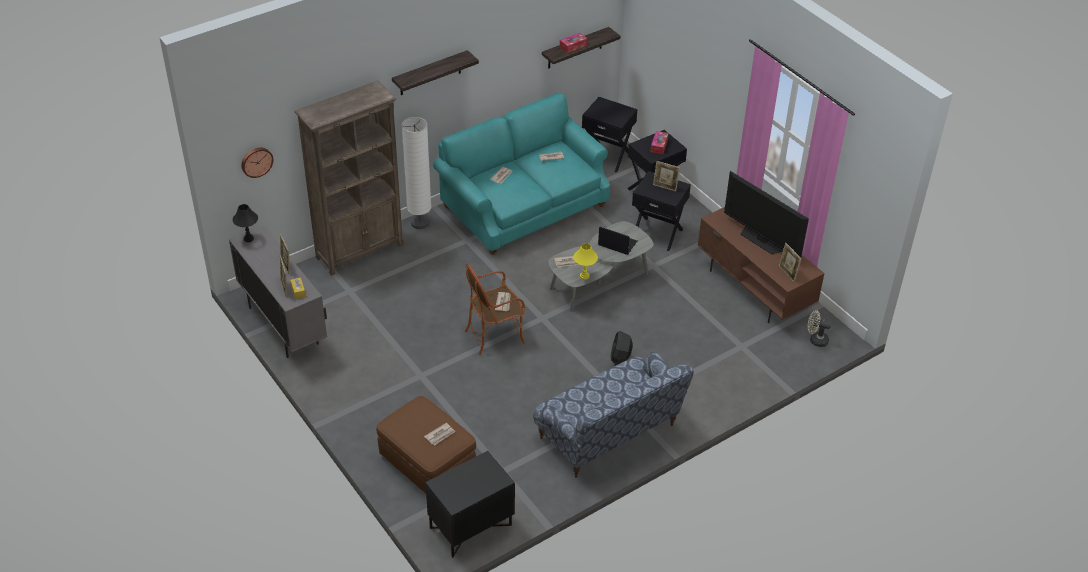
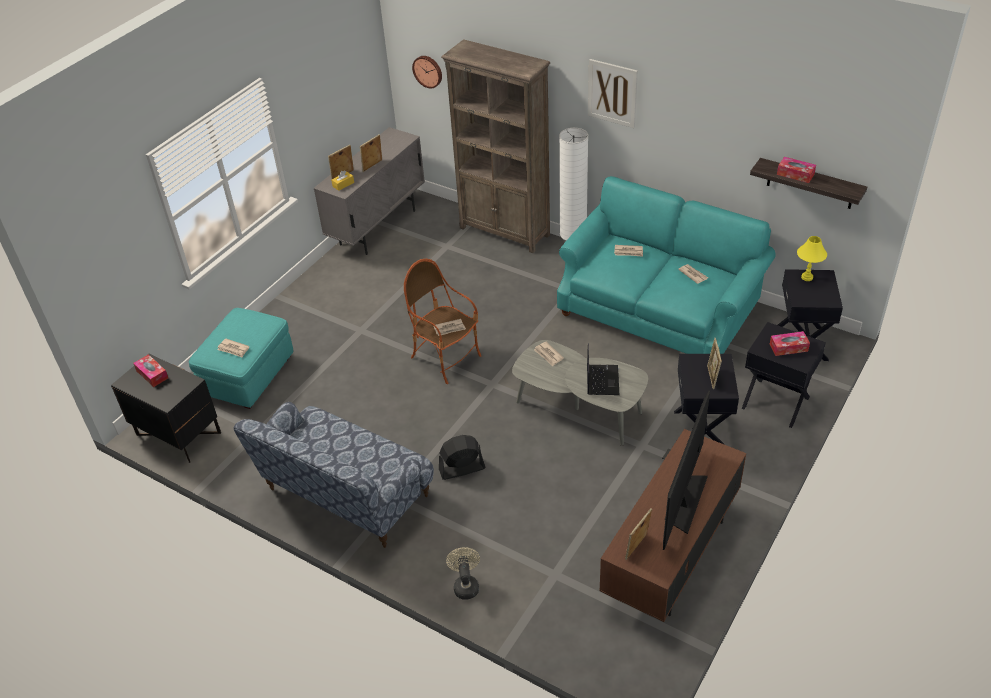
camera: 70 degrees right, 0 degrees up
black table lamp [233,204,258,242] -> none
brown ottoman [376,396,476,493] -> turquoise ottoman [189,308,293,409]
shelf [392,50,479,95] -> picture [588,59,638,128]
yellow table lamp [573,243,598,280] -> yellow table lamp moved to [797,236,827,281]
beige fan [808,310,831,347] -> beige fan moved to [446,547,480,600]
none -> tissue box [133,354,168,387]

